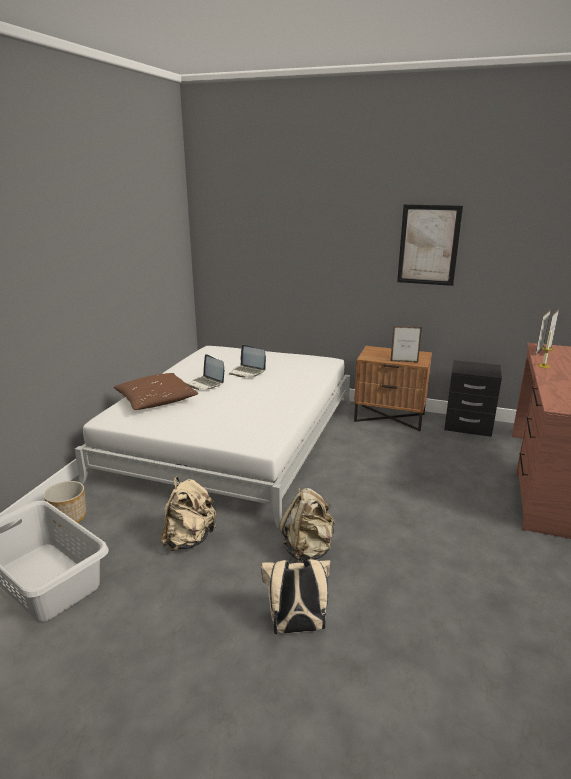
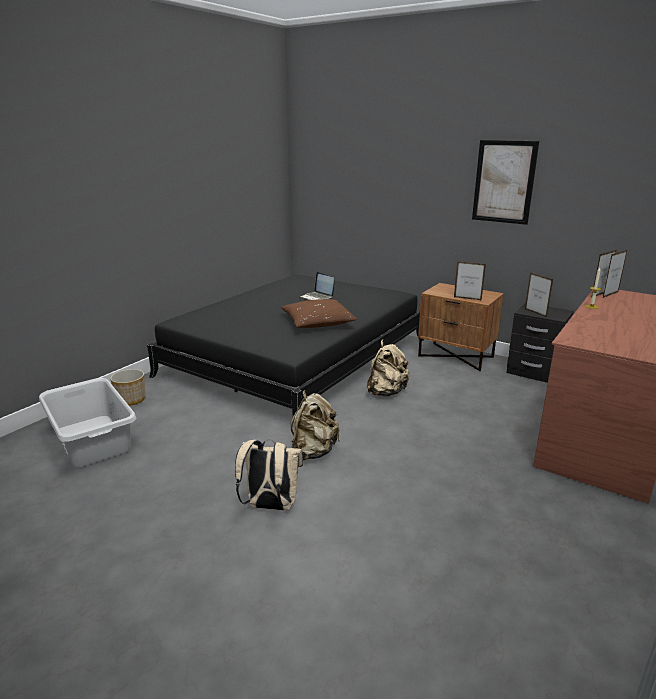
camera: 15 degrees right, 0 degrees up
white bed [75,346,350,529] -> black bed [147,275,424,416]
brown pillow [114,373,199,410] -> brown pillow moved to [281,299,357,328]
beige backpack [161,477,217,551] -> beige backpack moved to [367,339,409,396]
laptop [186,354,224,390] -> none
none -> picture frame [525,272,553,317]

